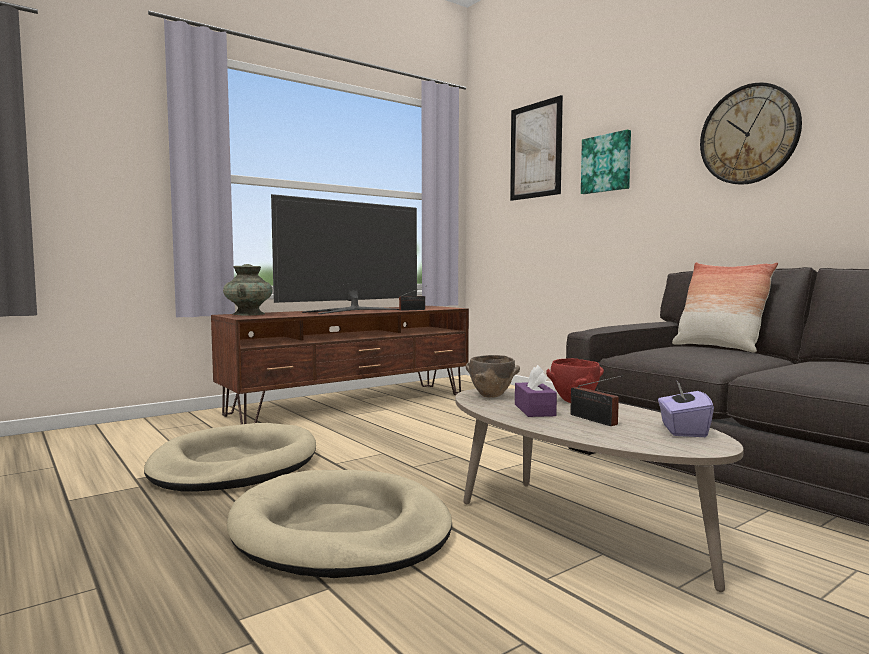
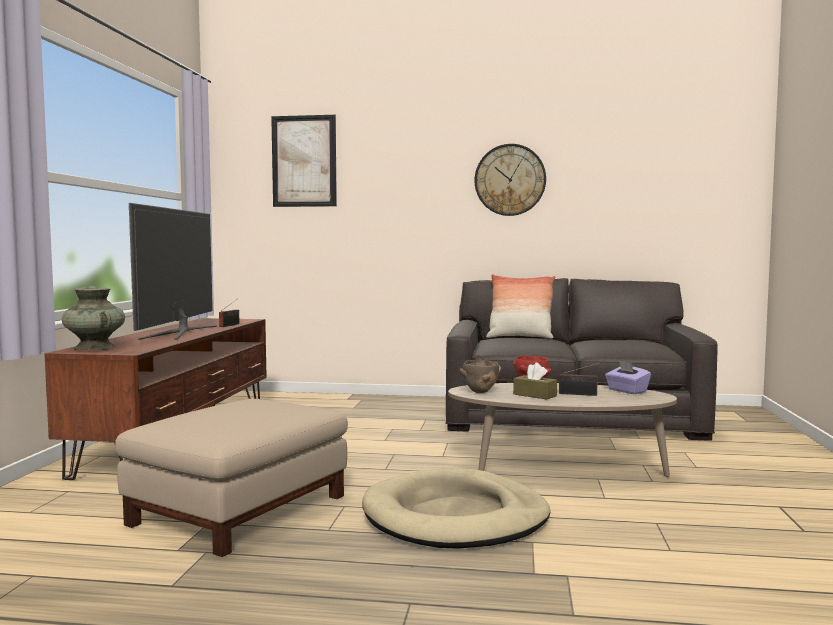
camera: 45 degrees left, 0 degrees up
beige dog bed [144,423,316,492] -> beige ottoman [115,399,348,557]
purple tissue box [515,365,557,417] -> brown tissue box [513,363,557,400]
picture [581,129,631,194] -> none

